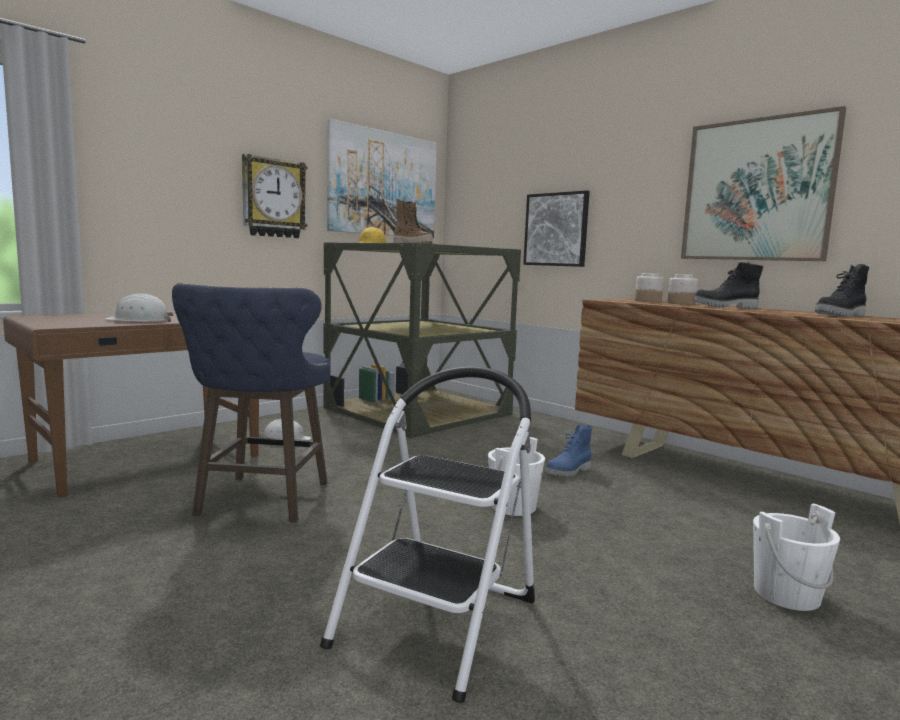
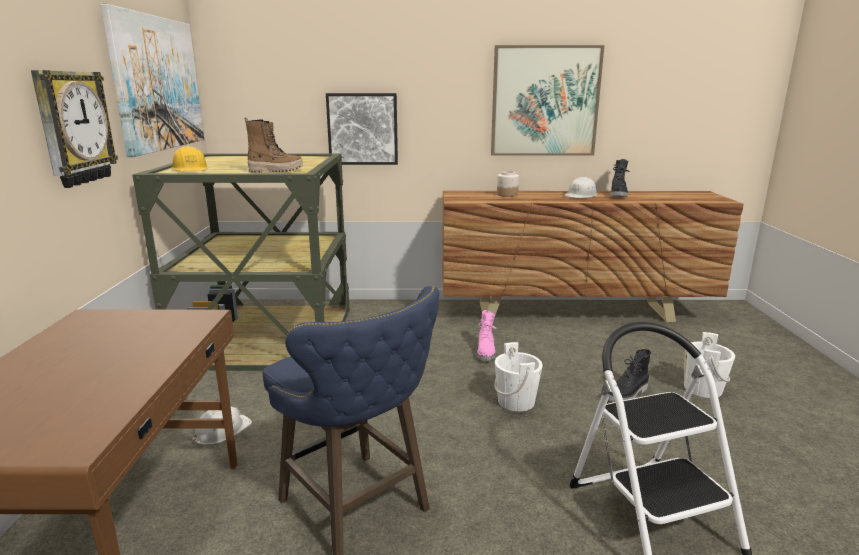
camera: 45 degrees left, 10 degrees up
white hard hat [105,293,174,322] -> white hard hat moved to [564,177,597,198]
blue boot [545,425,592,477] -> pink boot [477,310,496,361]
jar [635,273,664,302] -> none
black boot [693,262,763,308] -> black boot moved to [608,349,651,402]

